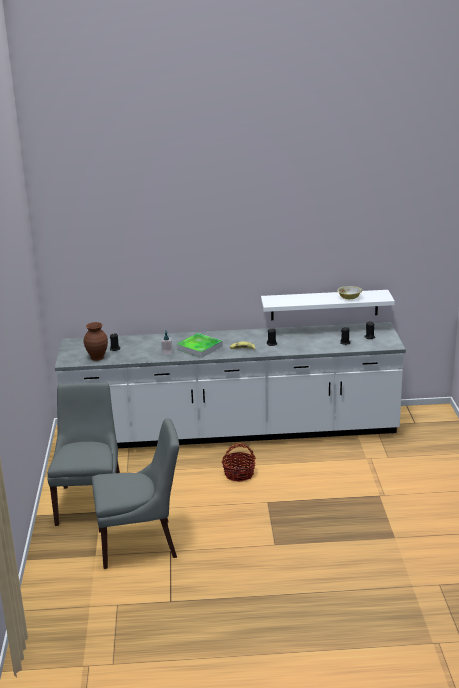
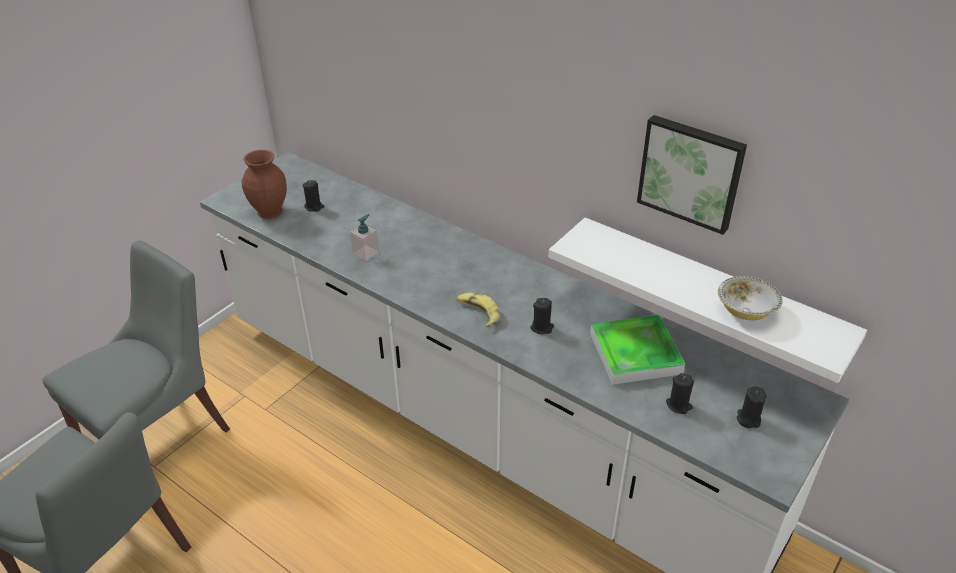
camera: 40 degrees right, 15 degrees up
tray [177,333,223,358] -> tray moved to [590,315,685,385]
basket [222,443,256,482] -> none
none -> picture [637,115,747,235]

